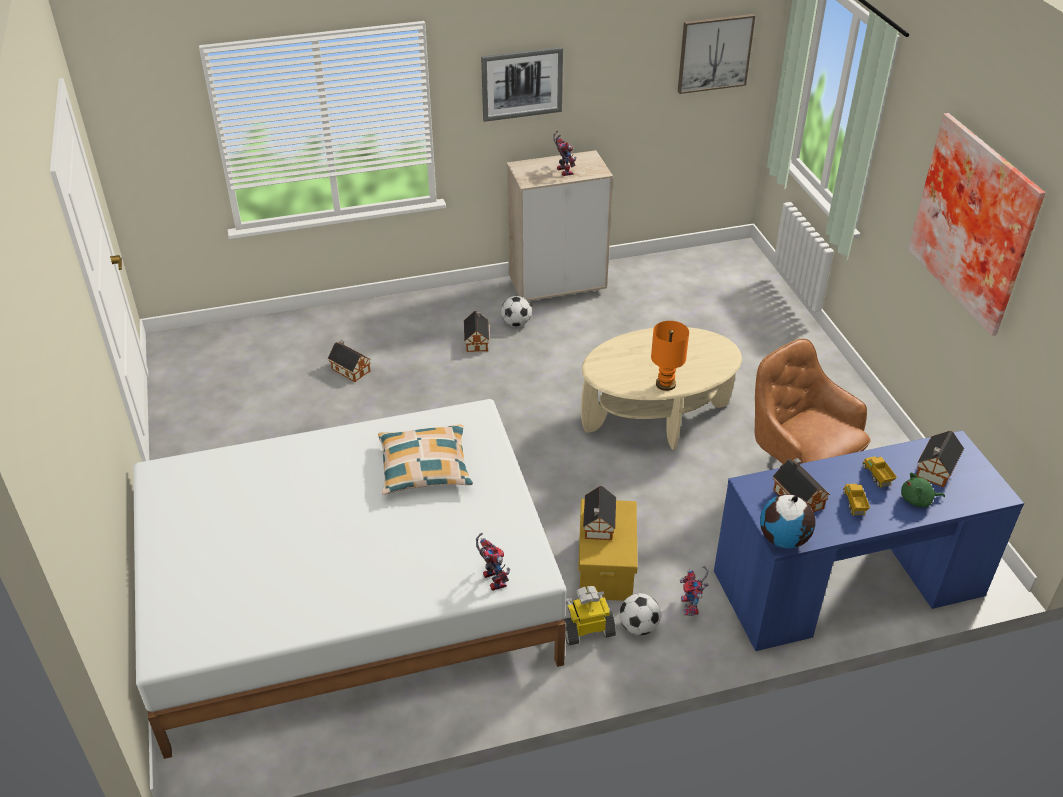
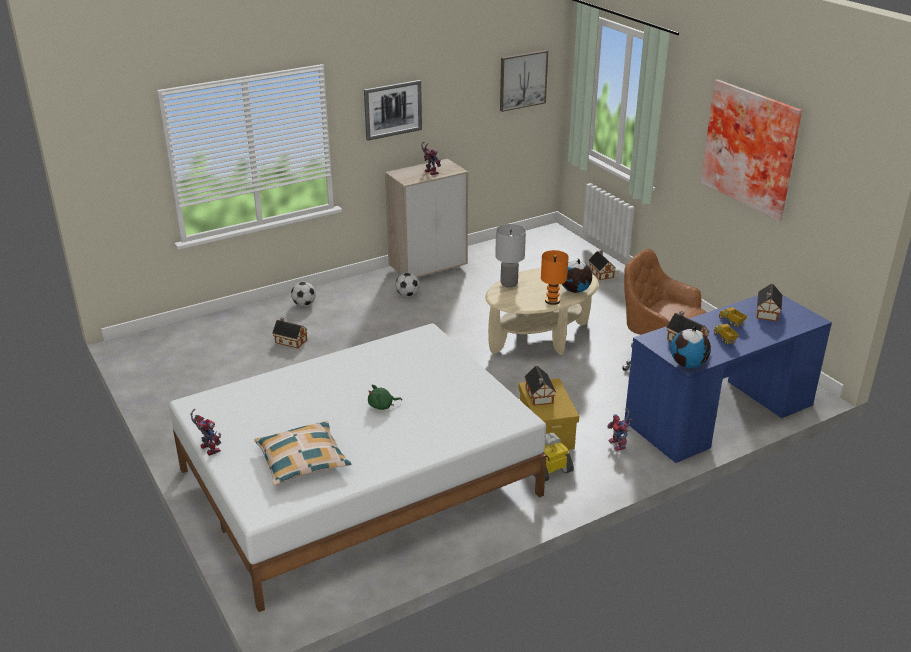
camera: 15 degrees left, 10 degrees down
pillow [378,425,473,494] -> pillow moved to [254,421,351,485]
toy house [464,311,489,352] -> toy house moved to [589,250,615,280]
toy robot [476,533,510,591] -> toy robot moved to [190,409,221,456]
football [619,593,661,635] -> football moved to [291,282,316,306]
green plush toy [901,472,945,507] -> green plush toy moved to [368,385,402,410]
none -> grey table lamp [495,224,526,288]
none -> globe [562,259,592,293]

